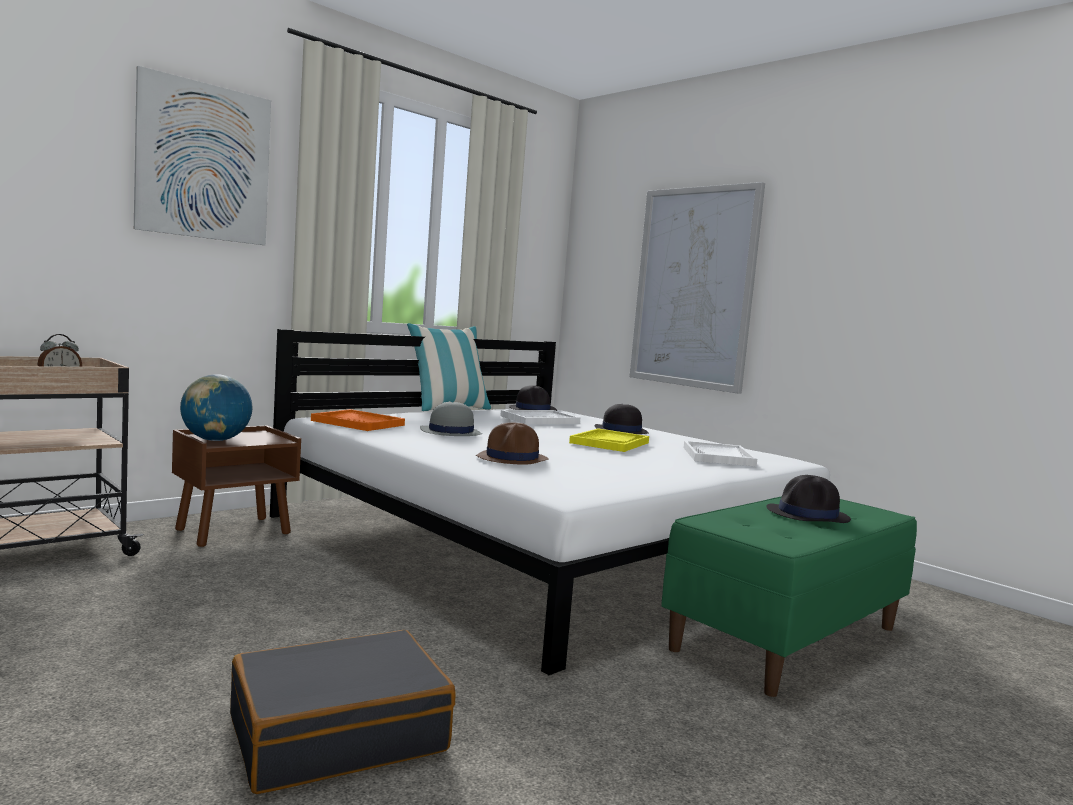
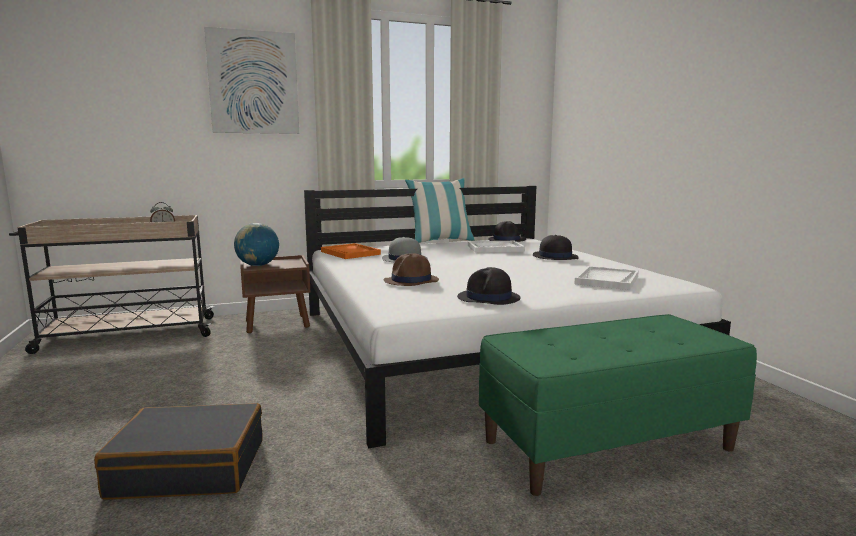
camera: 25 degrees right, 5 degrees up
yellow tray [569,428,649,452] -> none
picture [629,182,765,394] -> none
black hat [766,475,851,523] -> black hat moved to [457,267,521,305]

